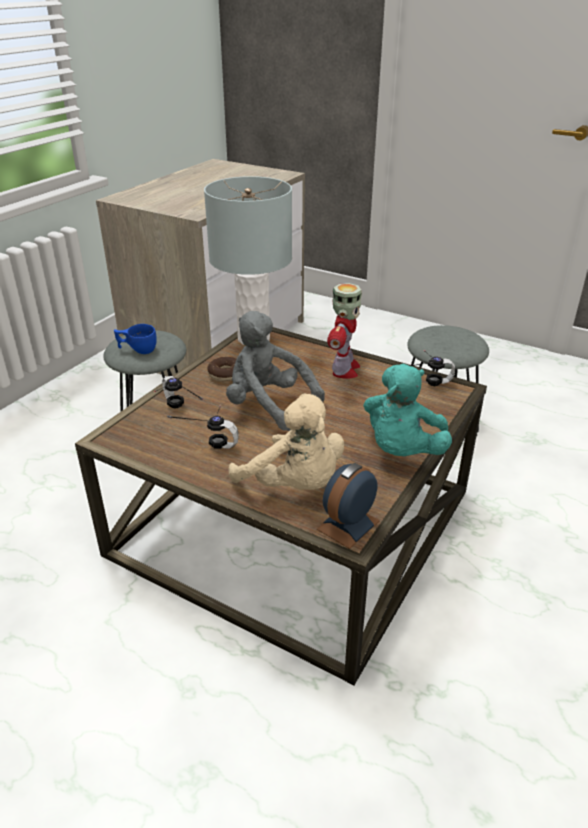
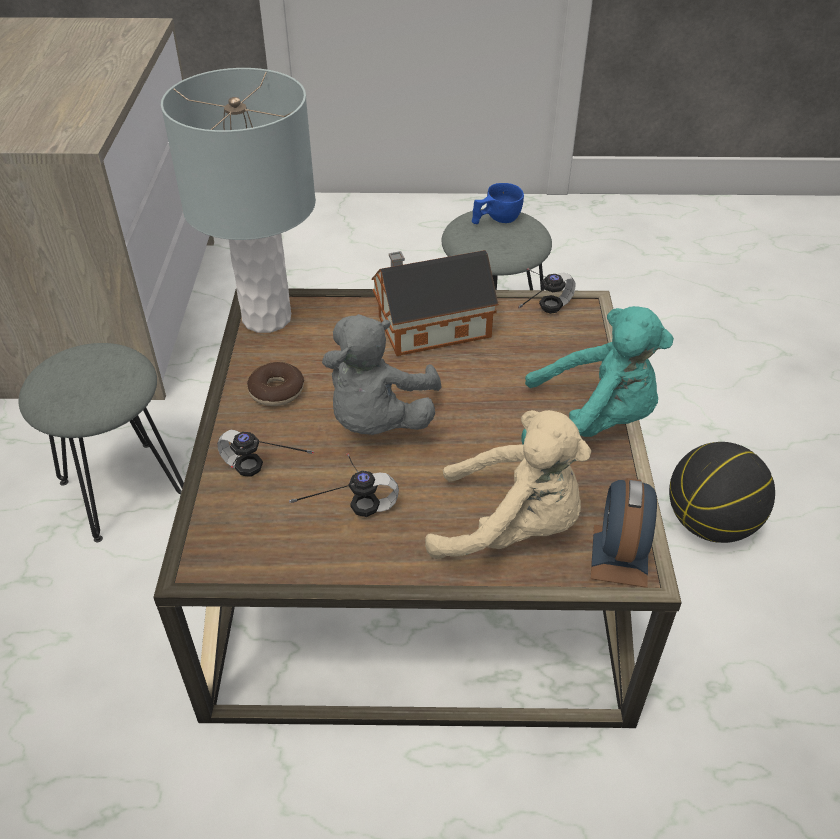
camera: 30 degrees left, 10 degrees up
blue cup [114,324,157,354] -> blue cup moved to [472,183,524,224]
grey plush toy [226,311,325,431] -> grey plush toy turned 75 degrees counterclockwise [322,314,441,435]
toy robot [327,283,362,379] -> toy house [372,250,498,356]
turquoise plush toy [363,364,452,456] -> turquoise plush toy turned 75 degrees counterclockwise [521,306,674,445]
none -> basketball [669,442,775,543]

